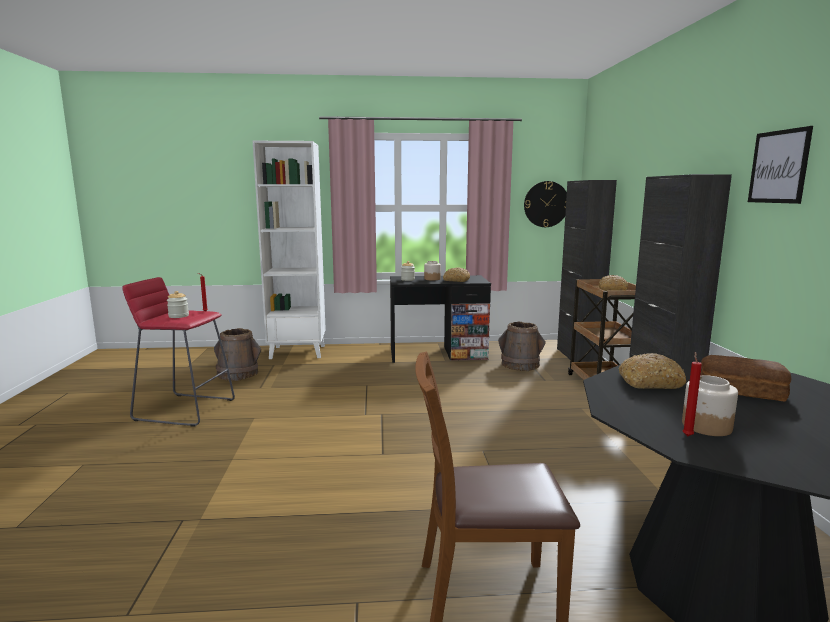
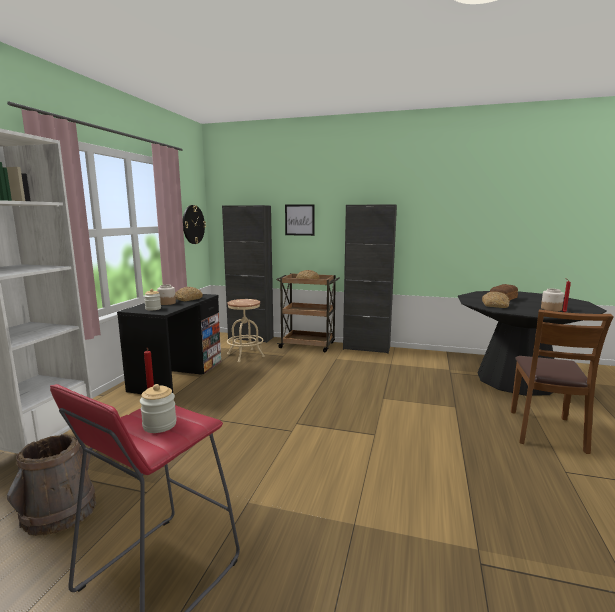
camera: 70 degrees left, 0 degrees up
brown bucket [498,321,546,371] -> beige stool [227,299,265,362]
picture [748,126,813,204] -> picture moved to [285,204,315,236]

